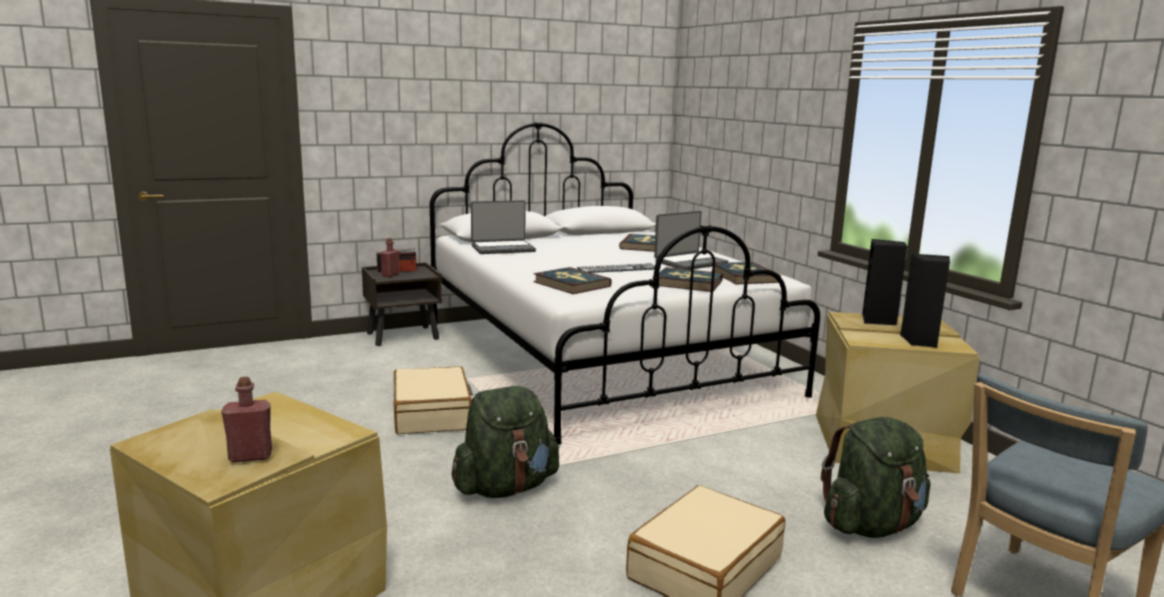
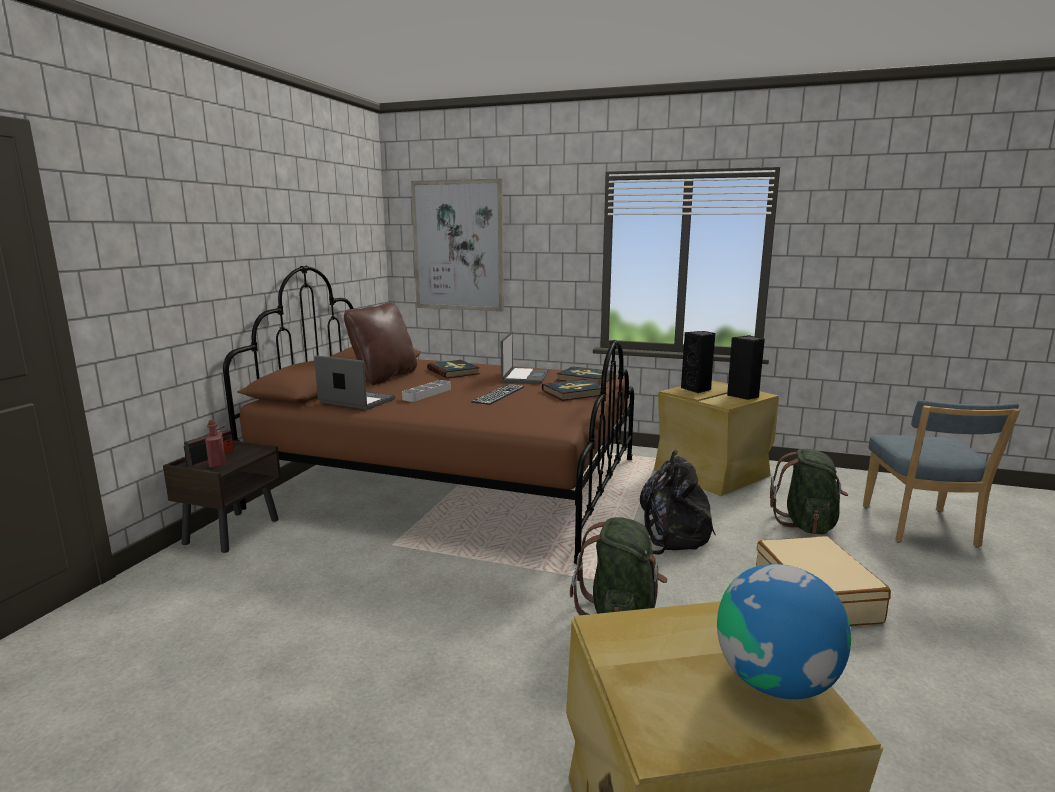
camera: 45 degrees left, 0 degrees up
red bottle [221,377,272,463] -> globe [717,564,851,699]
beige suitcase [393,366,473,434] -> none
white bed [430,122,820,445] -> brown bed [223,266,634,564]
laptop [471,200,536,254] -> laptop turned 90 degrees counterclockwise [314,355,395,410]
book [533,267,612,294] -> none
none -> brown pillow [344,303,417,385]
none -> grey tray [402,380,451,402]
none -> picture [411,178,504,312]
none -> black backpack [640,450,716,555]

